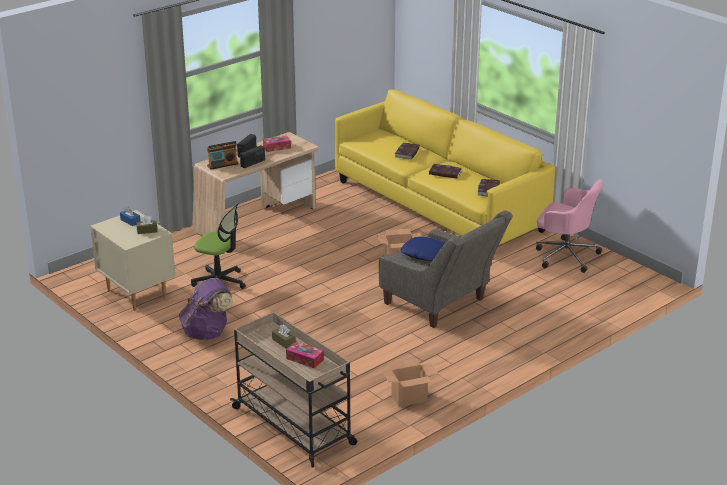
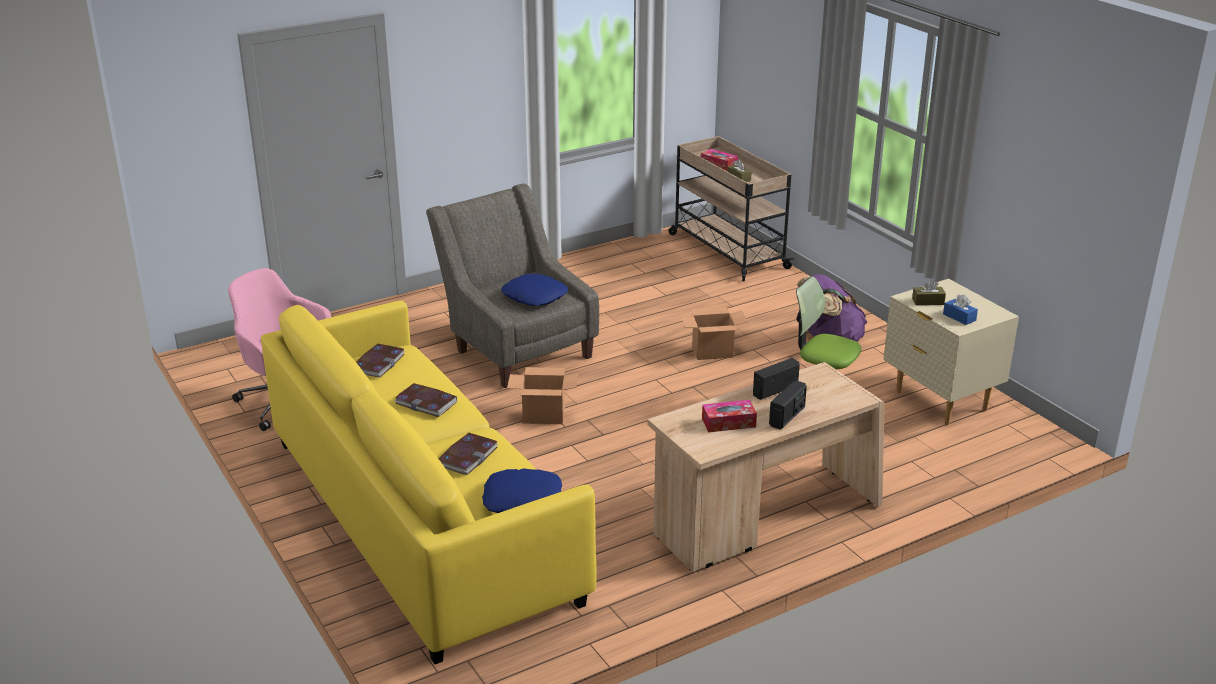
camera: 170 degrees left, 0 degrees up
radio [207,141,239,170] -> none
cardboard box [382,358,438,407] -> cardboard box moved to [680,307,748,360]
none -> blue pillow [482,468,562,513]

